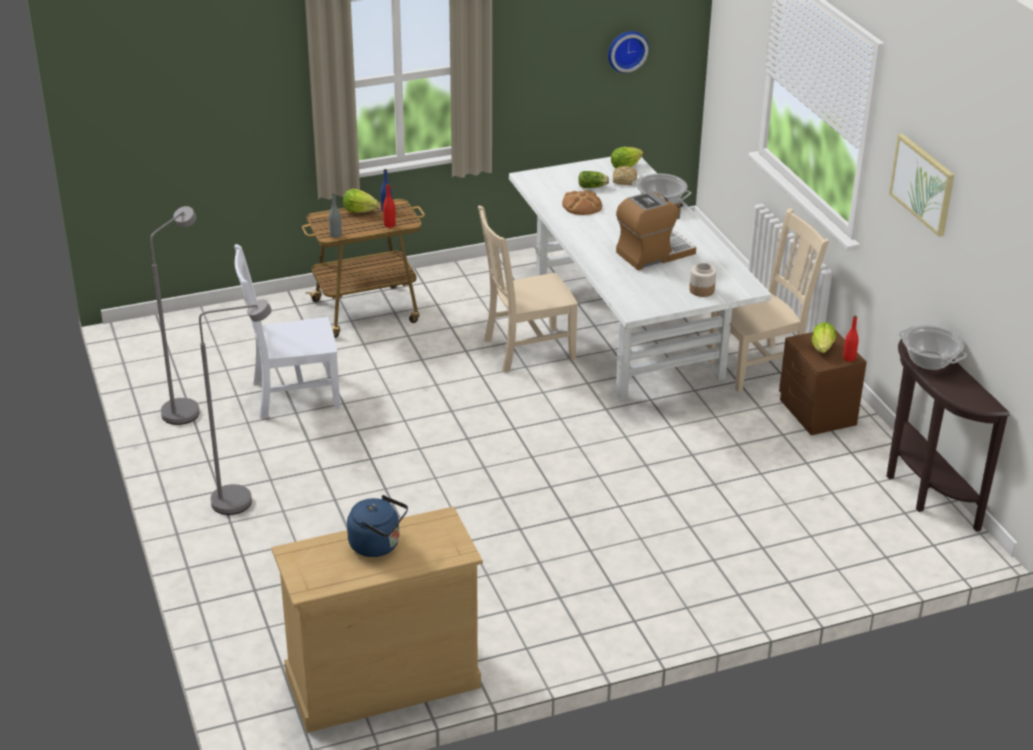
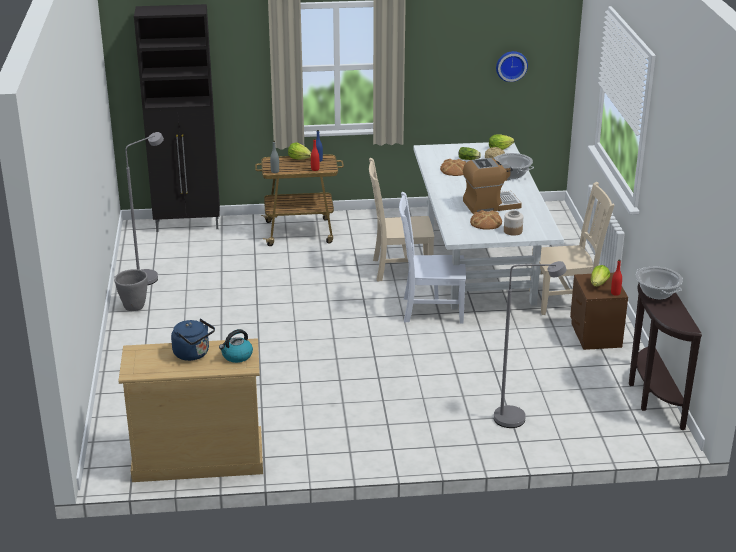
camera: 15 degrees right, 5 degrees down
grey floor lamp [199,300,272,515] -> grey floor lamp moved to [494,261,567,428]
white chair [234,244,340,419] -> white chair moved to [399,192,466,323]
picture [889,134,954,237] -> none
none -> grey planter [114,269,148,311]
none -> black cabinet [134,4,220,232]
none -> kettle [219,329,253,363]
none -> bread [470,210,502,230]

